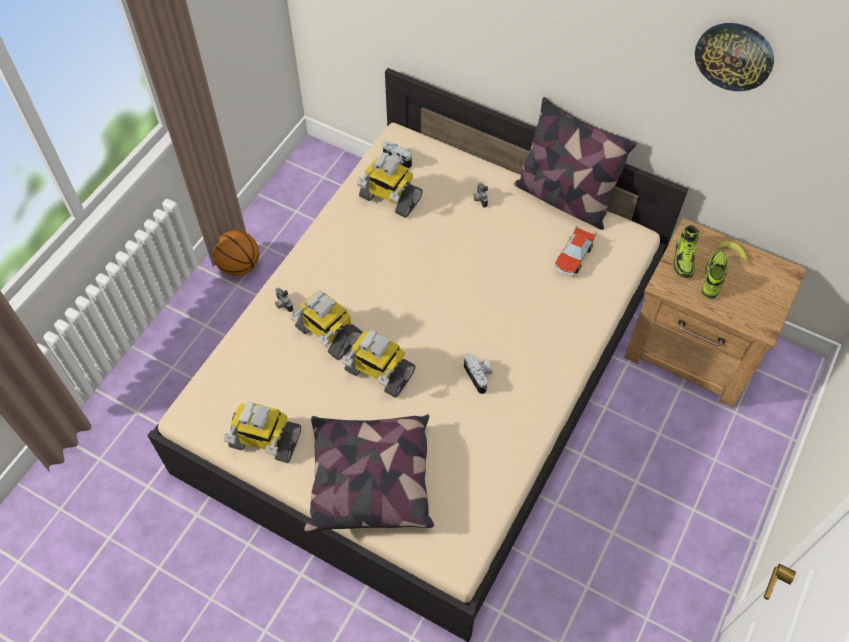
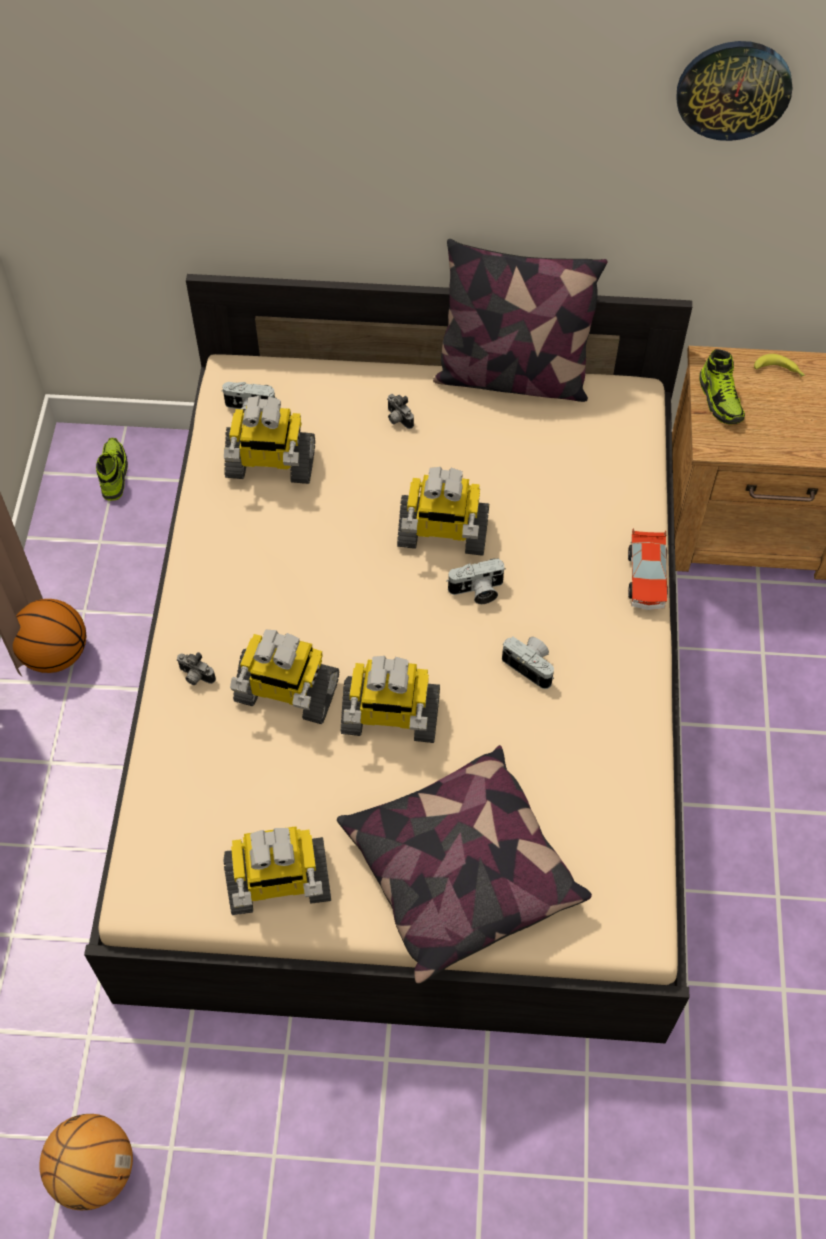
camera: 25 degrees left, 0 degrees up
toy car [554,226,596,277] -> toy car moved to [628,528,668,610]
shoe [701,250,728,299] -> shoe moved to [96,438,128,501]
none -> basketball [40,1114,133,1210]
none -> toy robot [397,467,489,556]
none -> camera [447,558,506,604]

